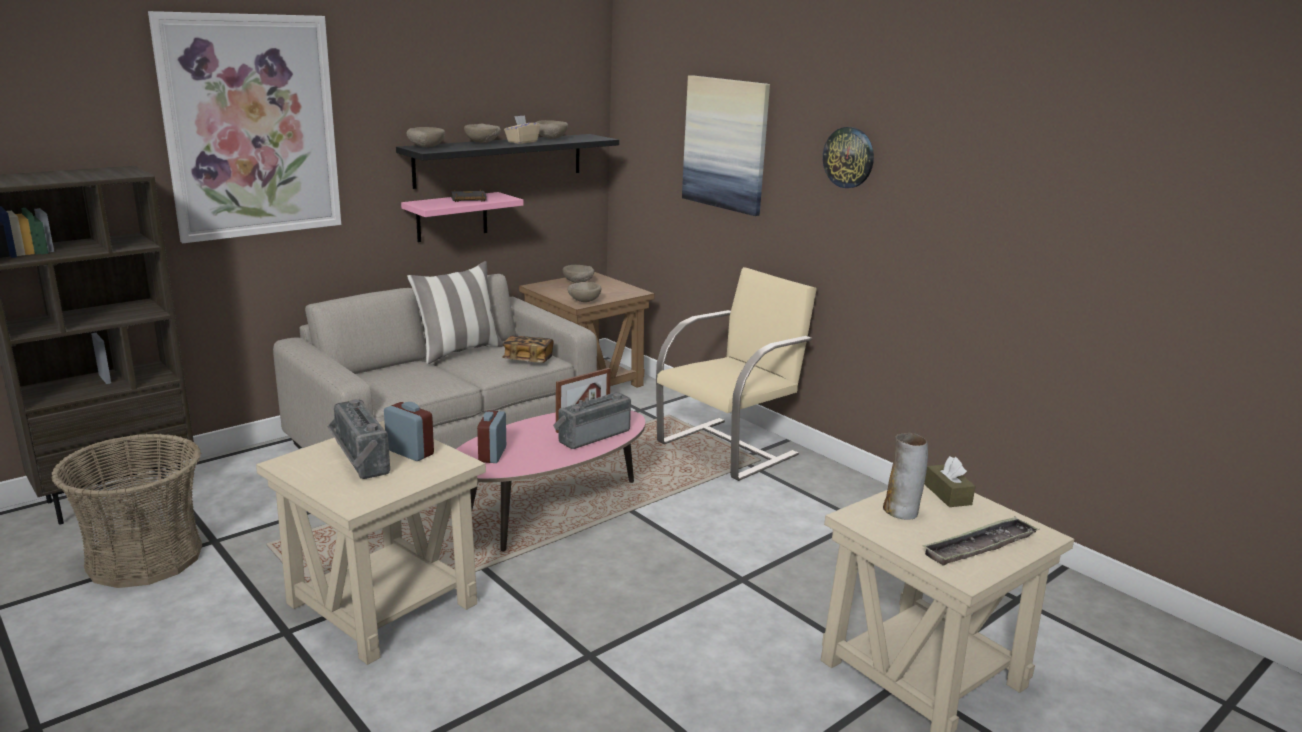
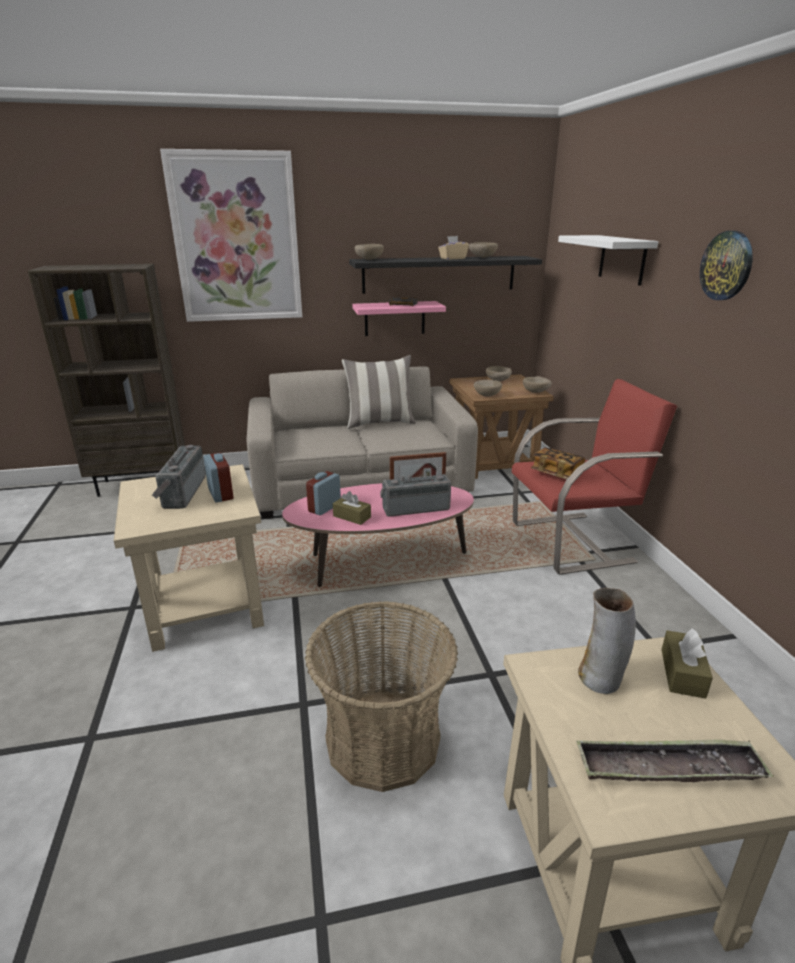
camera: 30 degrees right, 5 degrees up
basket [51,434,202,588] -> basket moved to [305,601,458,792]
beige bowl [464,124,501,143] -> beige bowl moved to [523,376,552,393]
book [502,336,553,363] -> book moved to [531,448,585,479]
beige armchair [656,267,817,481] -> red armchair [512,379,677,575]
picture [682,75,770,216] -> white shelf [558,235,658,286]
none -> brown tissue box [333,491,371,525]

